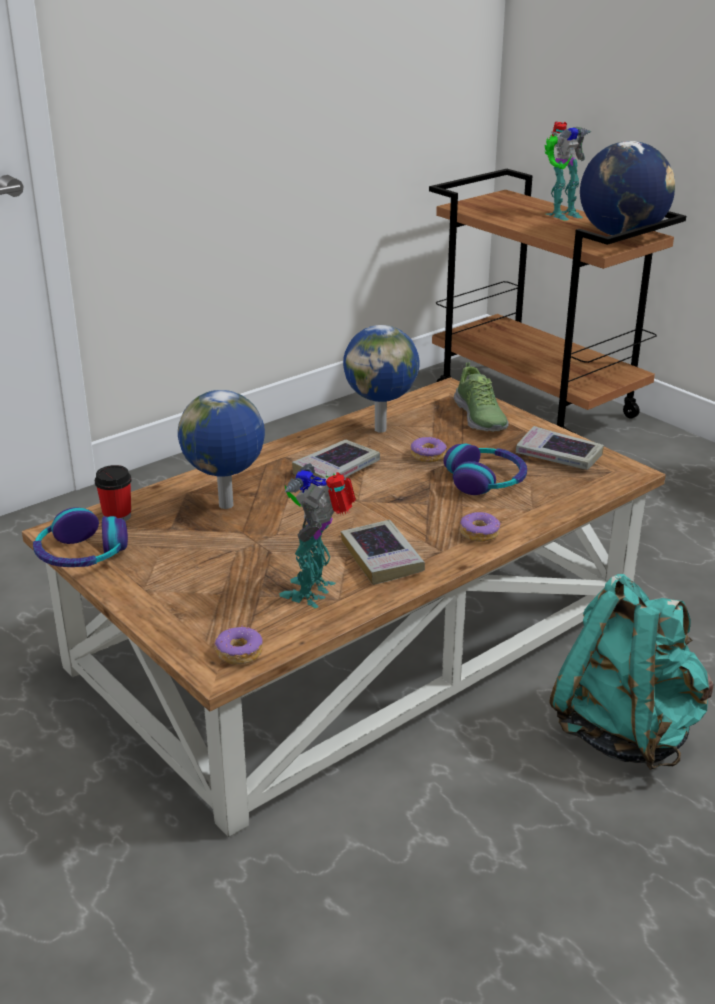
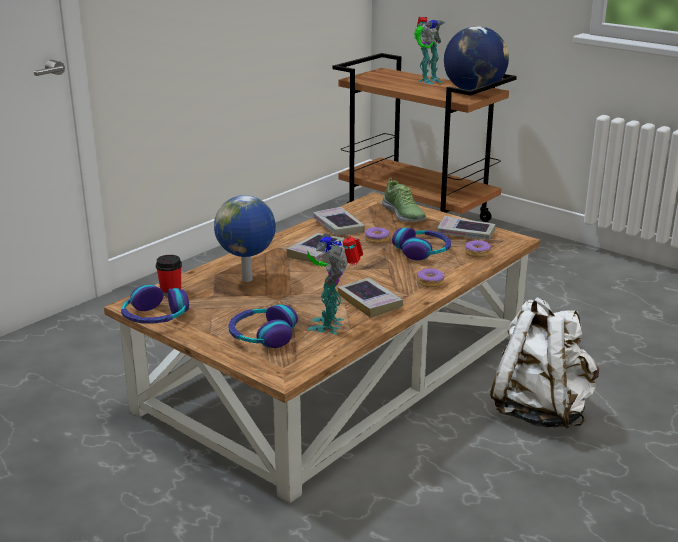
camera: 10 degrees left, 5 degrees down
donut [214,626,263,665] -> donut moved to [465,239,491,258]
globe [343,325,420,433] -> book [313,207,365,235]
turquoise backpack [549,574,714,770] -> white backpack [490,297,599,428]
none -> headphones [228,304,298,348]

